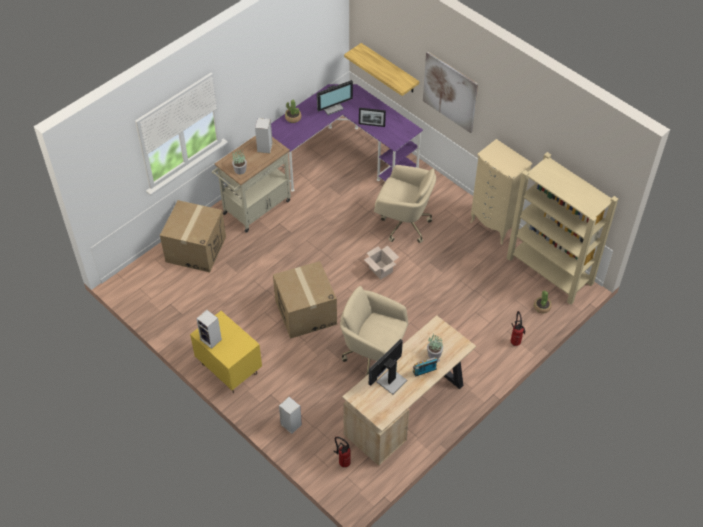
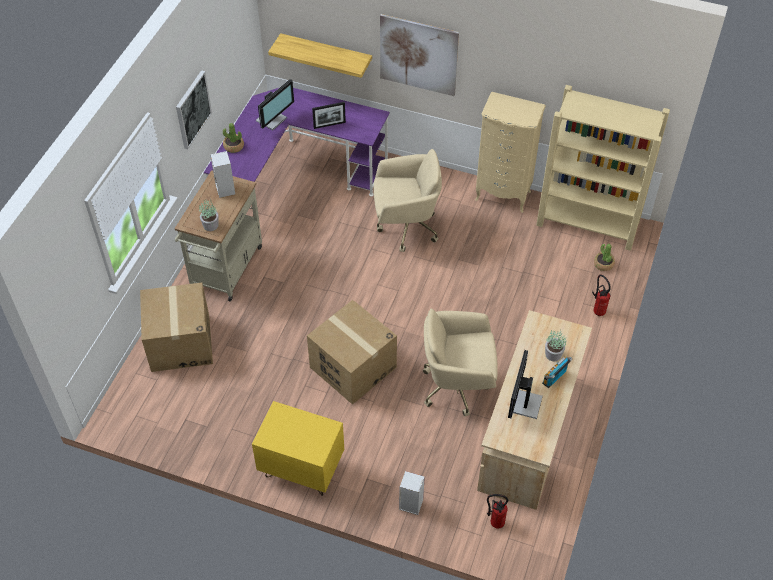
camera: 25 degrees left, 0 degrees up
speaker [196,310,222,349] -> none
cardboard box [364,246,399,279] -> none
none -> picture [176,70,212,149]

